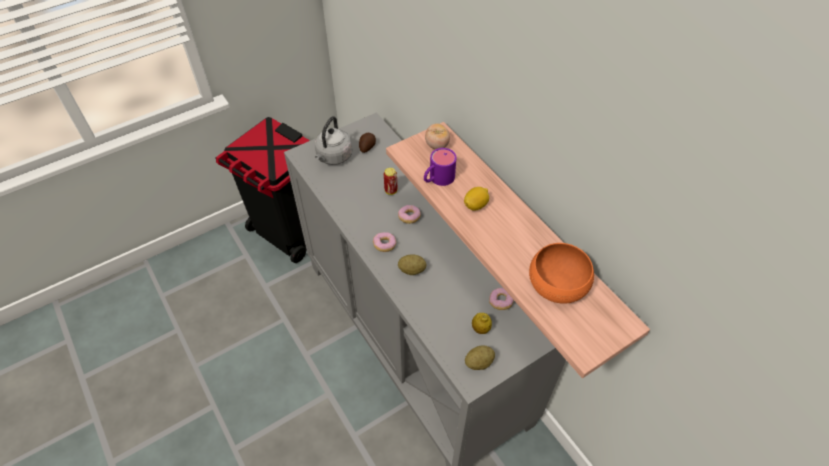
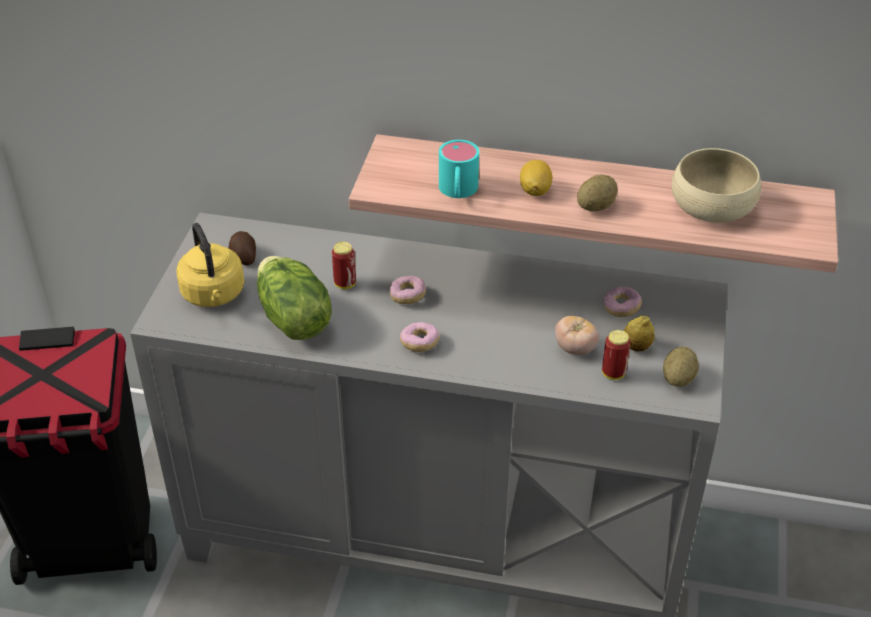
camera: 45 degrees left, 10 degrees down
grey kettle [315,116,352,165] -> yellow kettle [176,223,244,307]
potato [398,255,426,275] -> potato moved to [577,175,618,211]
purple mug [424,148,456,186] -> turquoise mug [439,140,479,198]
tomato [425,123,450,150] -> tomato moved to [555,316,599,355]
orange bowl [529,243,594,304] -> beige bowl [672,148,761,223]
none -> lettuce [257,256,332,340]
none -> can [602,330,631,380]

